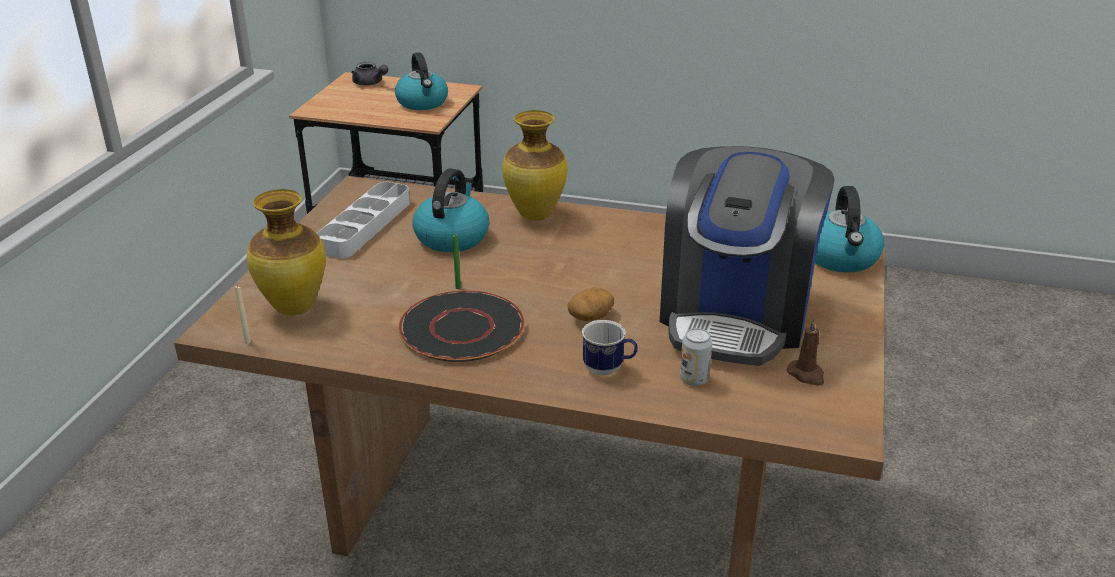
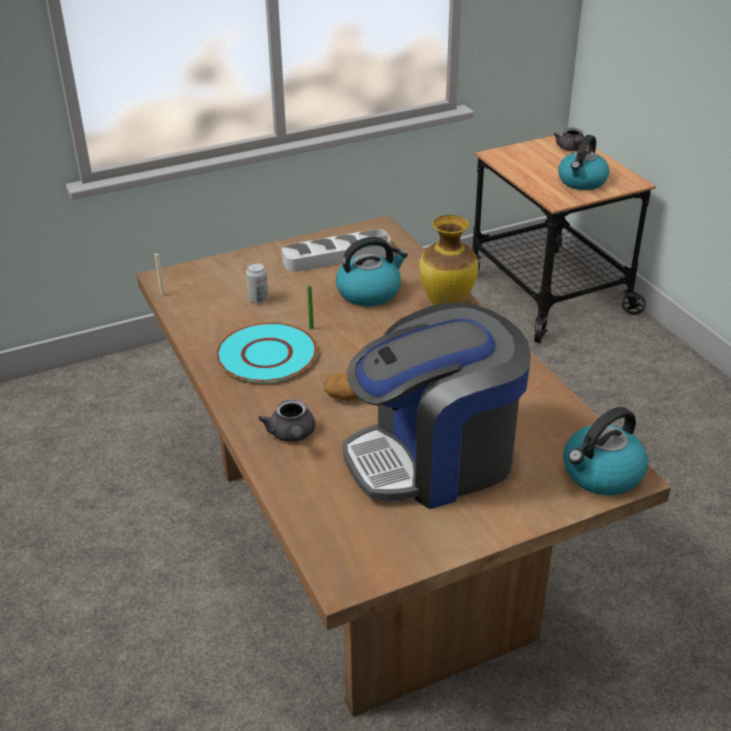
camera: 50 degrees right, 5 degrees up
vase [247,189,326,316] -> none
black plate [398,290,525,362] -> turquoise plate [216,323,317,383]
mug [582,320,638,376] -> grey teapot [258,399,315,442]
can [680,328,712,386] -> can moved to [246,263,268,303]
brown candle [787,319,824,386] -> none

